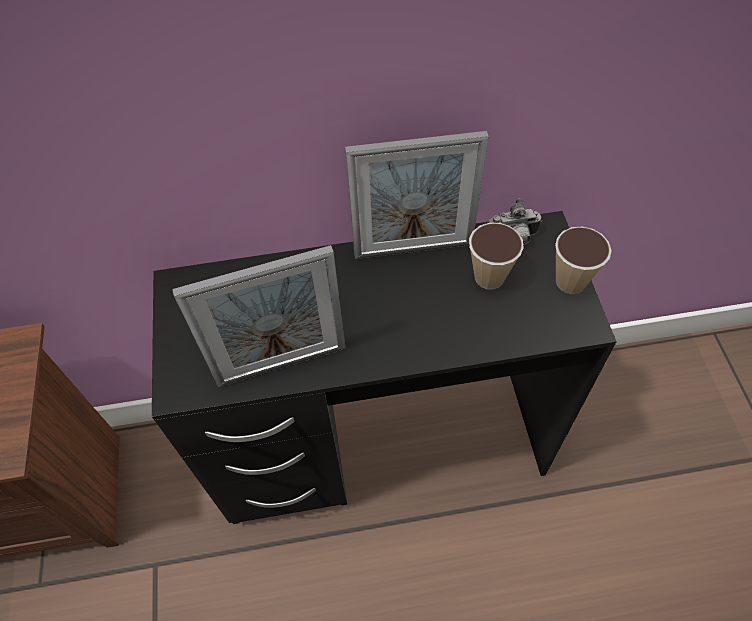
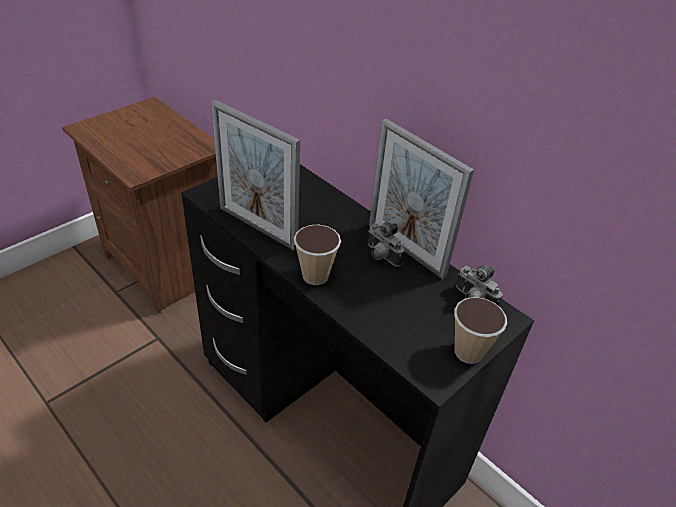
camera: 50 degrees right, 15 degrees down
cup [469,223,524,290] -> cup moved to [294,225,341,285]
none -> camera [368,222,405,267]

